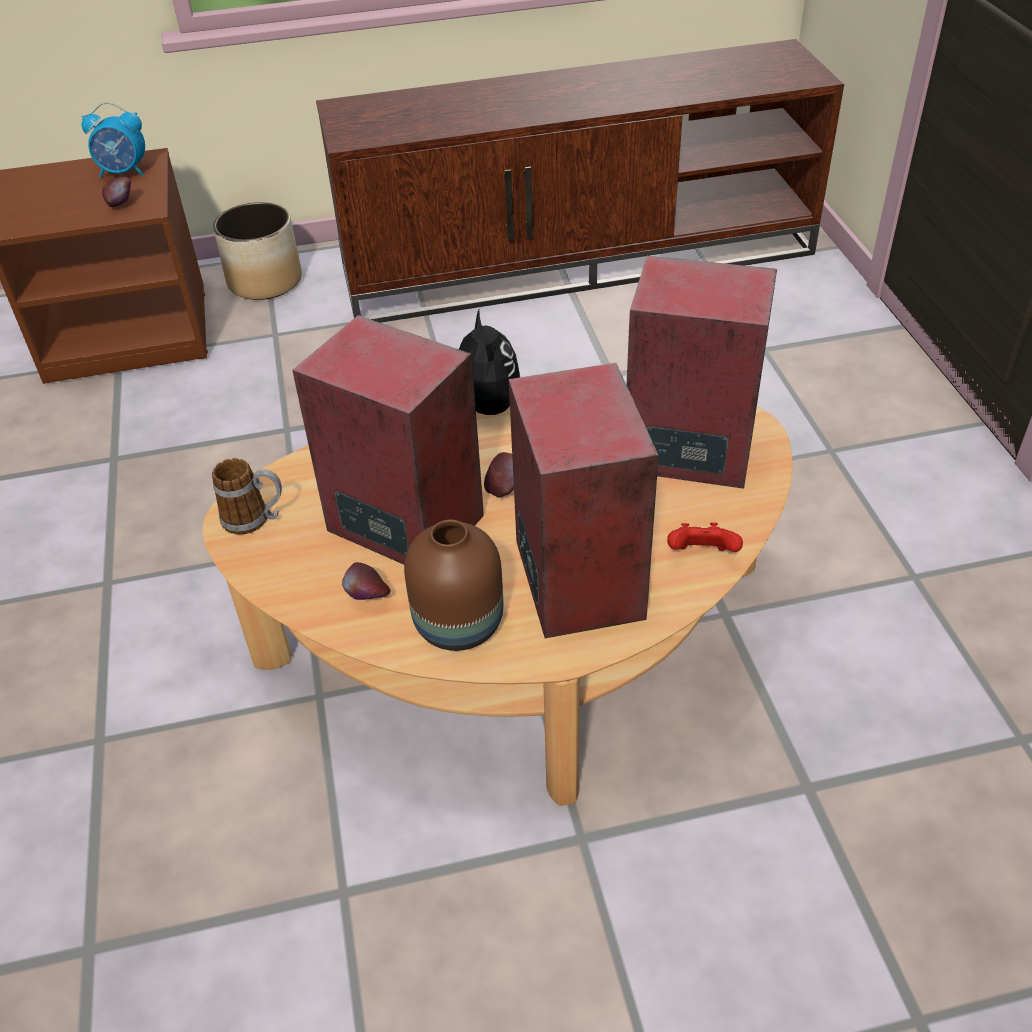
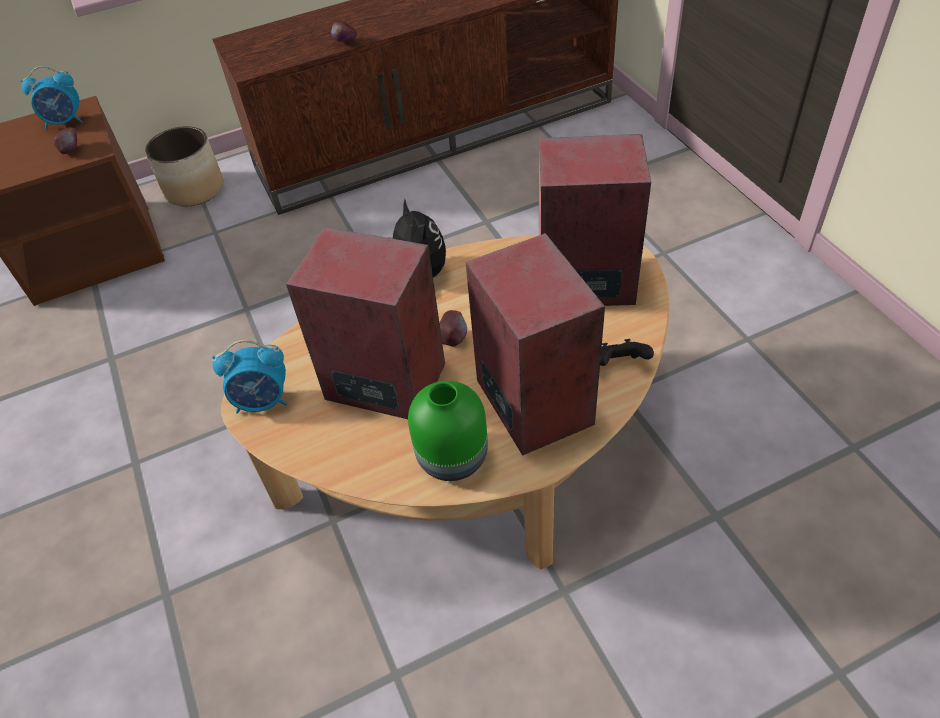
camera: 10 degrees left, 5 degrees up
mug [212,458,282,535] -> alarm clock [212,340,288,414]
apple [342,562,390,600] -> apple moved to [331,21,357,42]
brown vase [404,520,503,651] -> green vase [408,381,488,481]
red game controller [667,522,743,552] -> black game controller [600,339,654,366]

